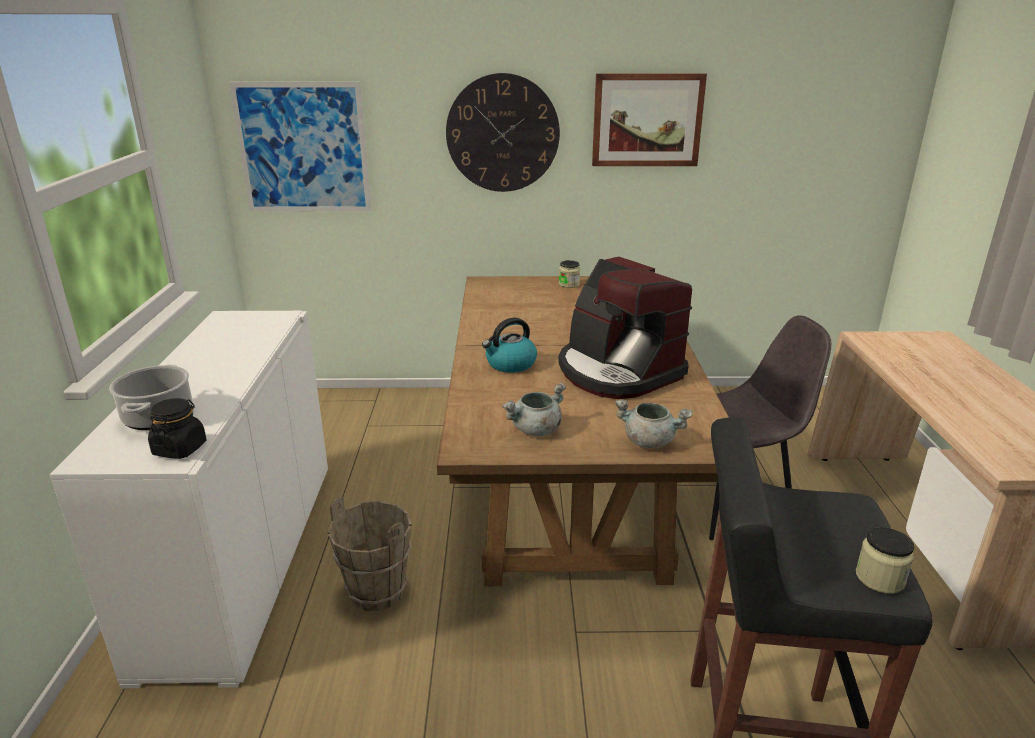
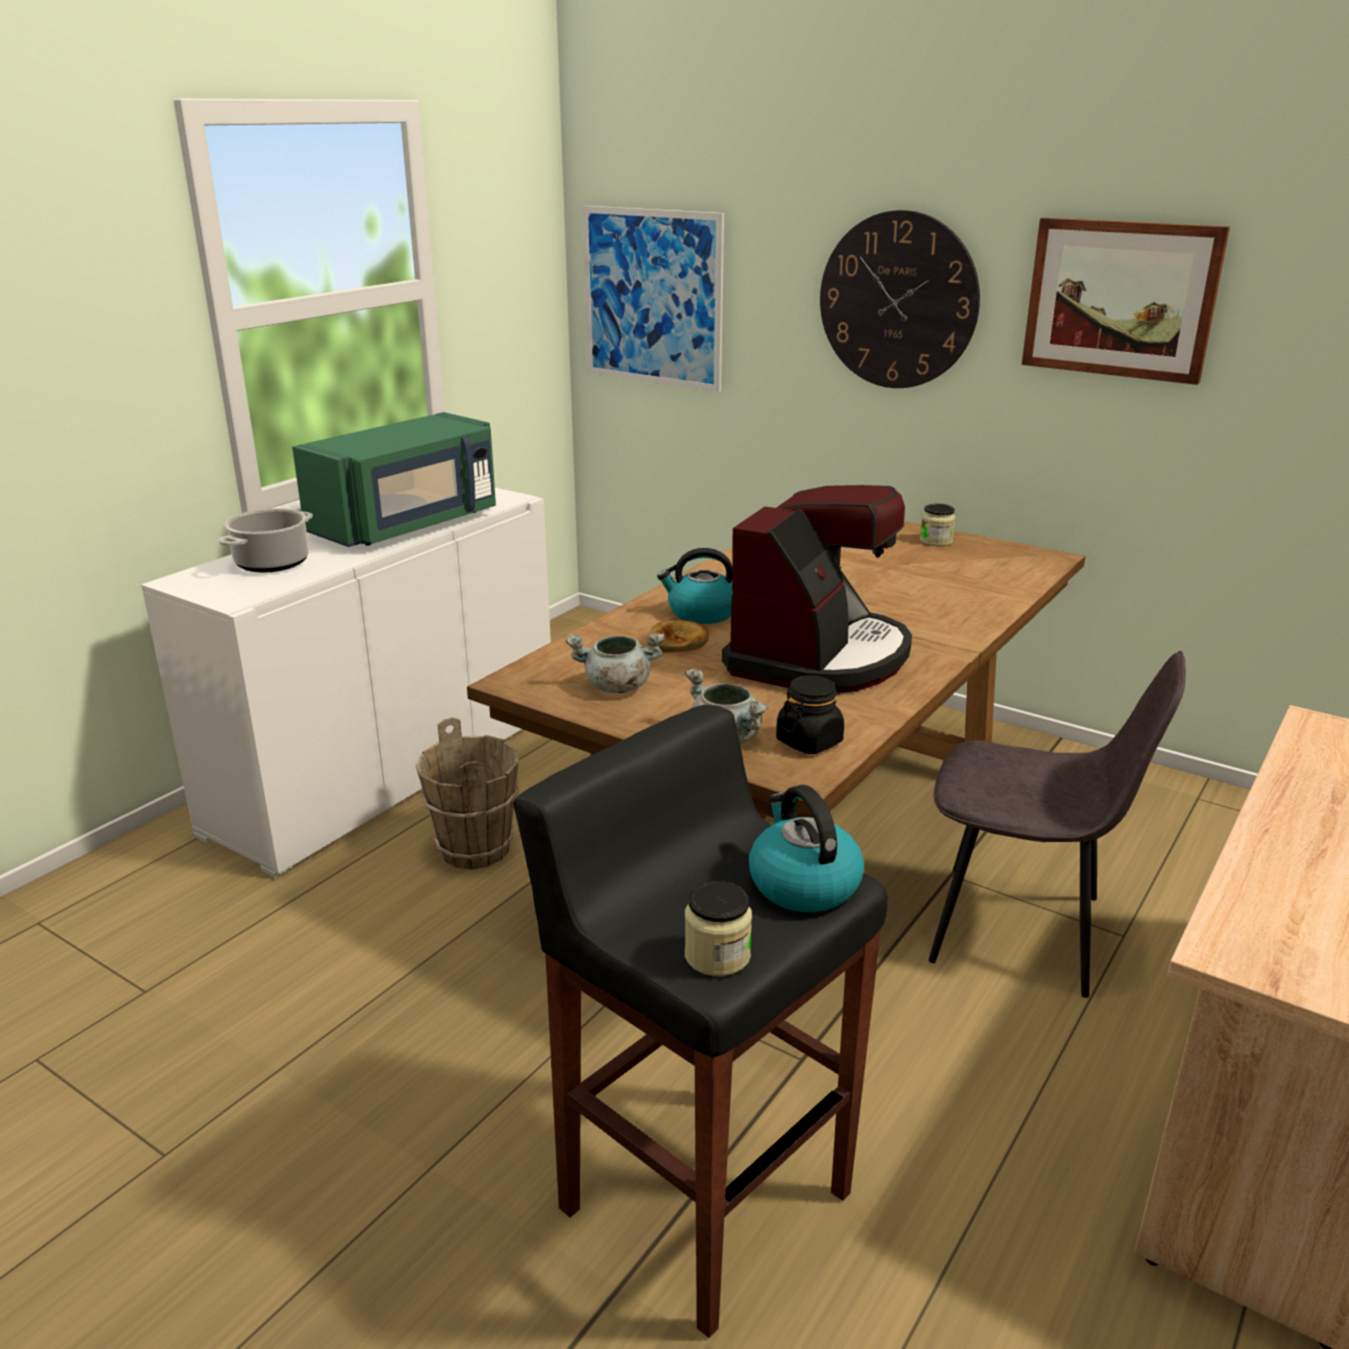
camera: 35 degrees right, 0 degrees up
black jar [148,398,207,459] -> black jar moved to [776,675,844,754]
coffee machine [558,257,692,399] -> coffee machine turned 150 degrees counterclockwise [722,485,912,693]
none -> green microwave [292,412,496,547]
none -> bread [647,620,709,653]
none -> kettle [749,785,864,912]

